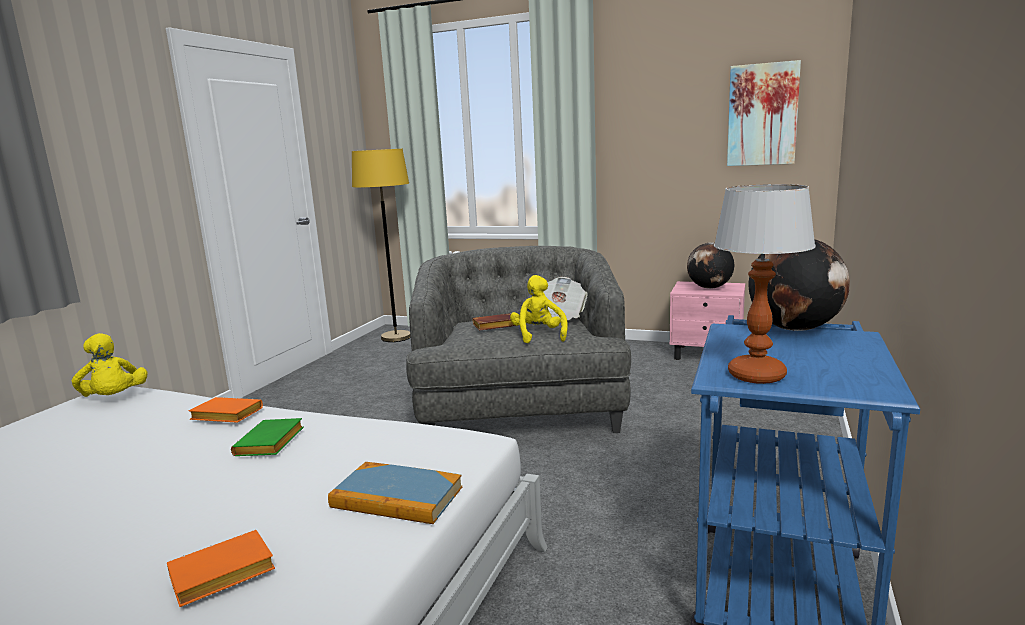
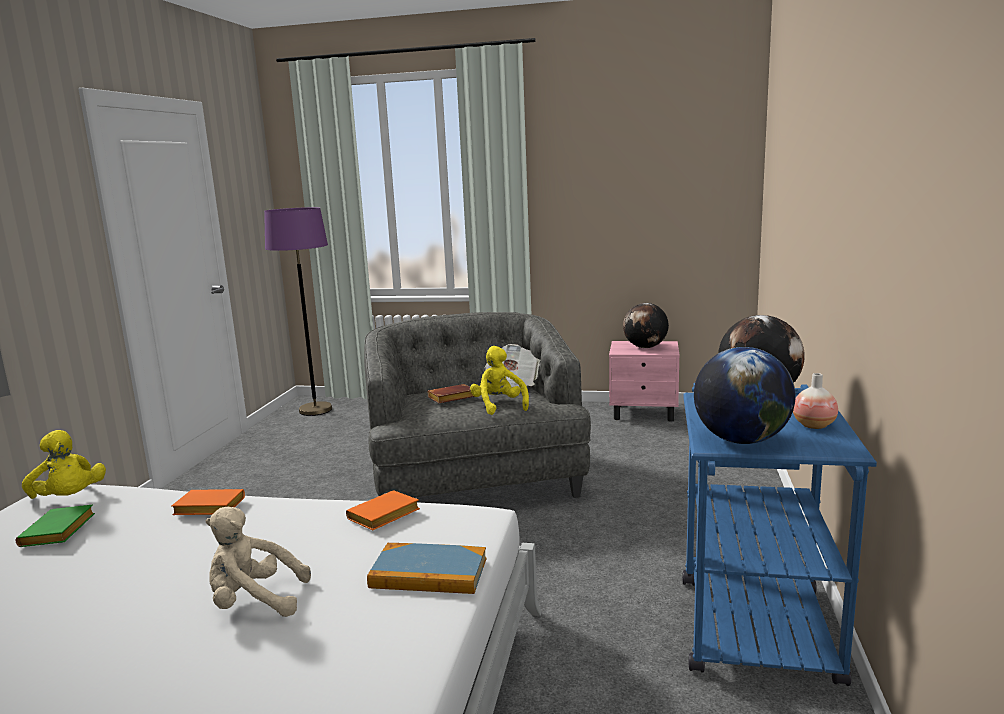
camera: 10 degrees left, 0 degrees up
orange book [167,530,275,607] -> orange book moved to [346,490,420,530]
green book [231,418,304,456] -> green book moved to [15,505,95,547]
yellow floor lamp [352,149,411,342] -> purple floor lamp [264,207,332,416]
table lamp [714,184,816,384] -> globe [694,347,796,444]
picture [727,60,801,166] -> none
none -> beige plush toy [206,507,311,617]
none -> vase [793,373,838,429]

